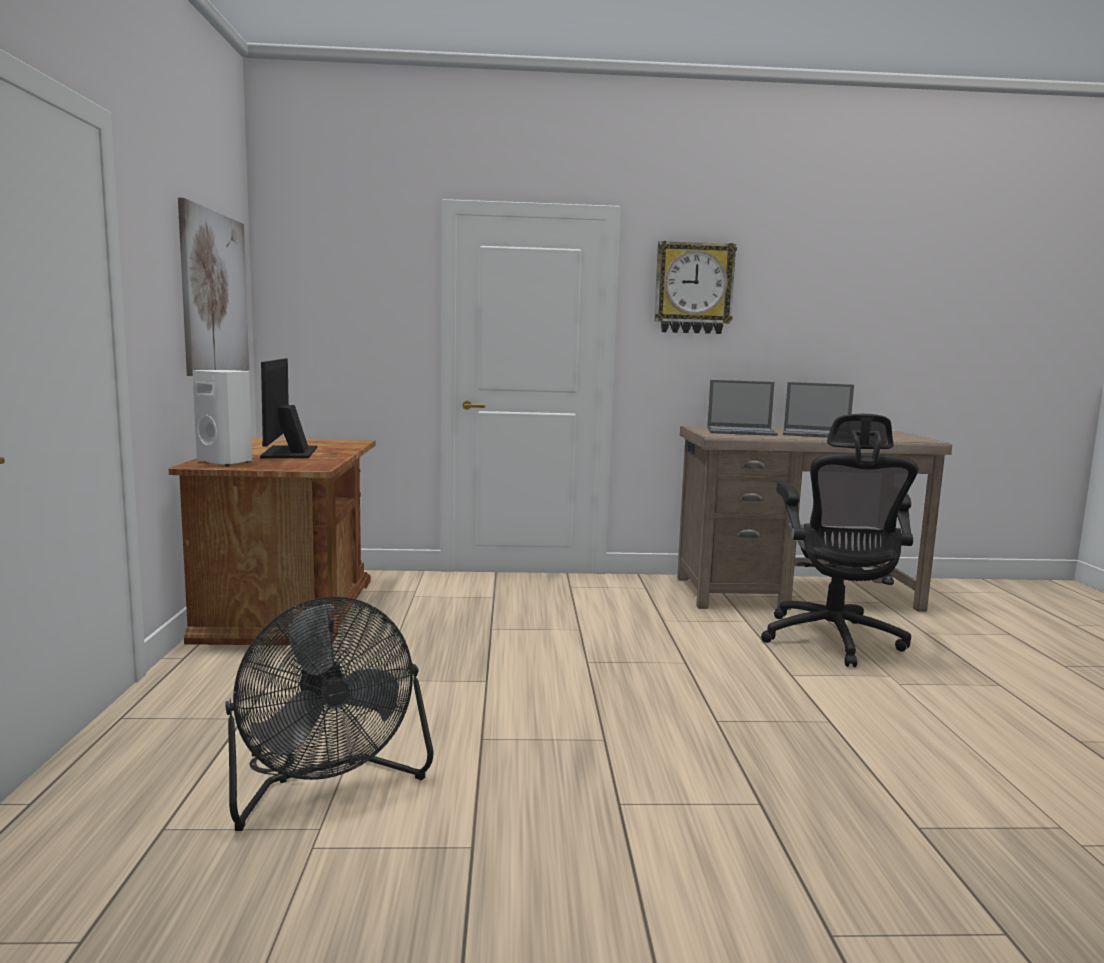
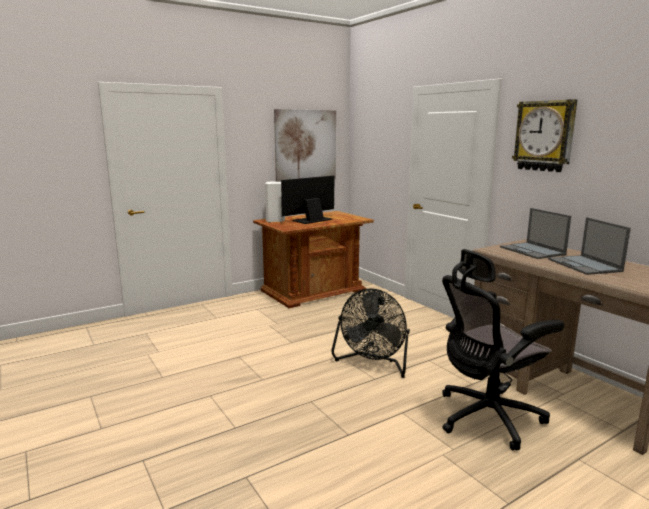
camera: 60 degrees right, 5 degrees up
black fan [225,597,433,831] -> black fan moved to [332,289,410,378]

